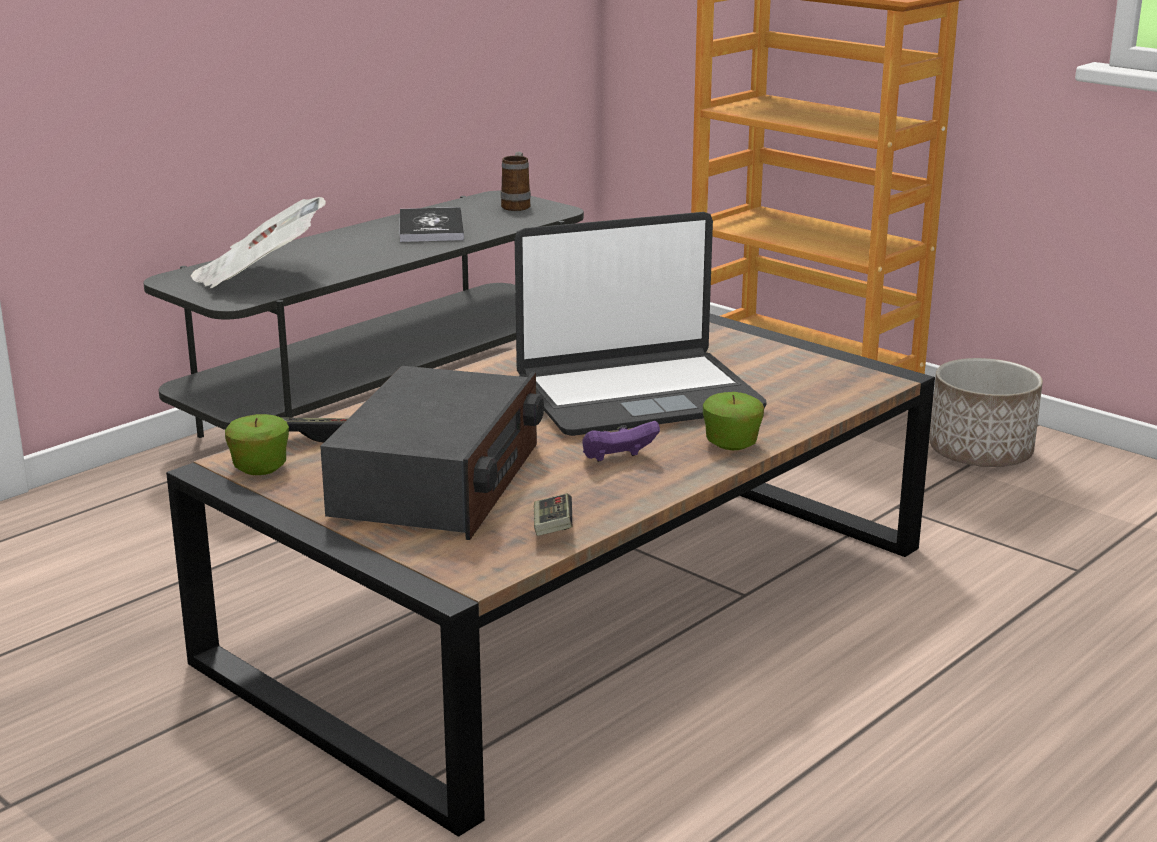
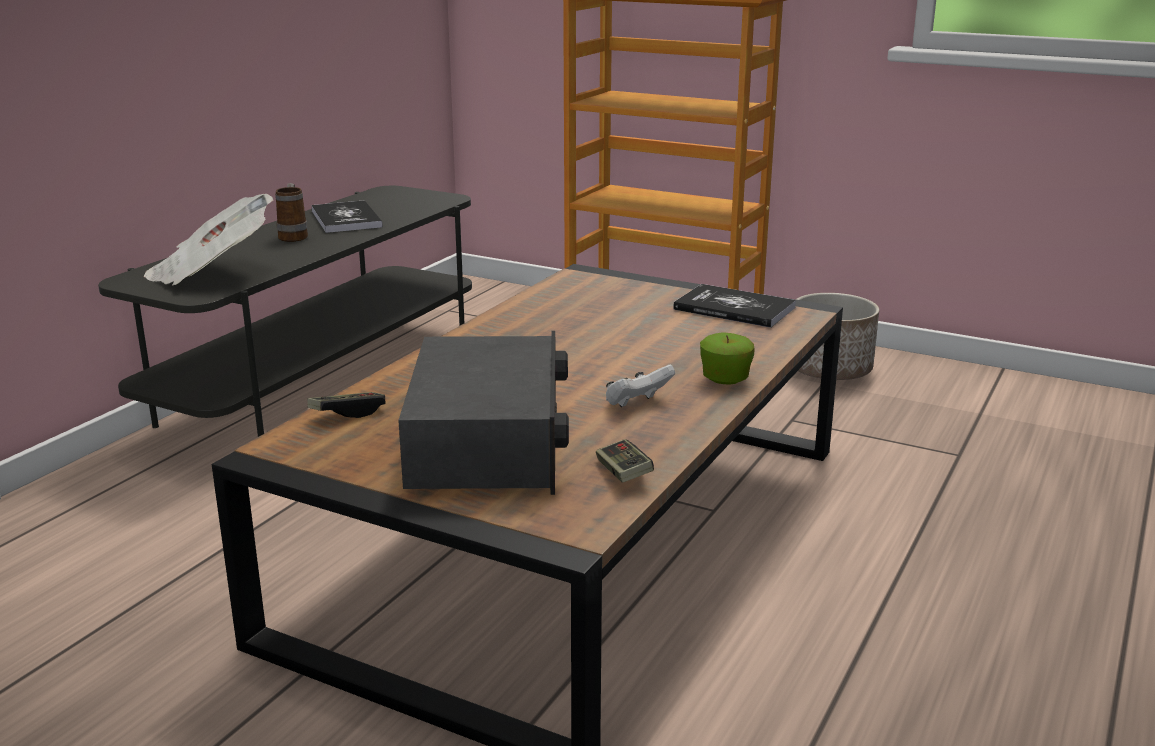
camera: 15 degrees left, 0 degrees up
apple [225,414,289,475] -> none
mug [501,152,531,211] -> mug moved to [275,183,308,242]
laptop [515,212,767,436] -> none
purple game controller [582,421,660,462] -> white game controller [606,365,675,407]
none -> book [673,284,796,328]

